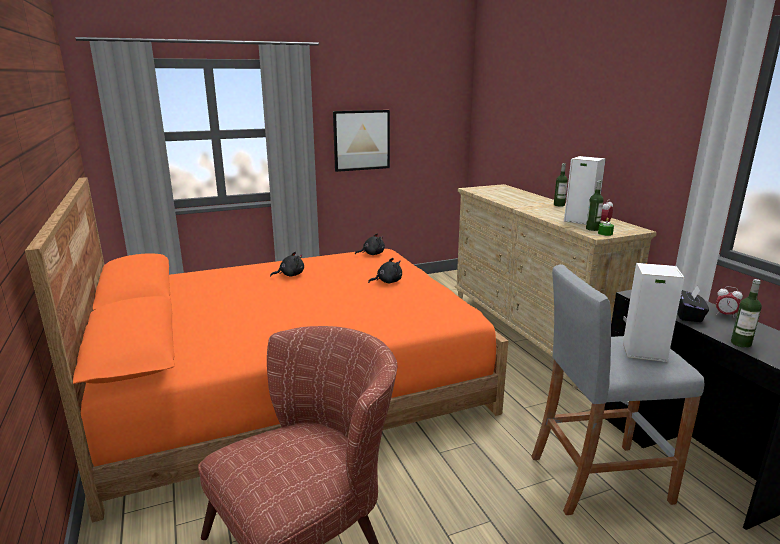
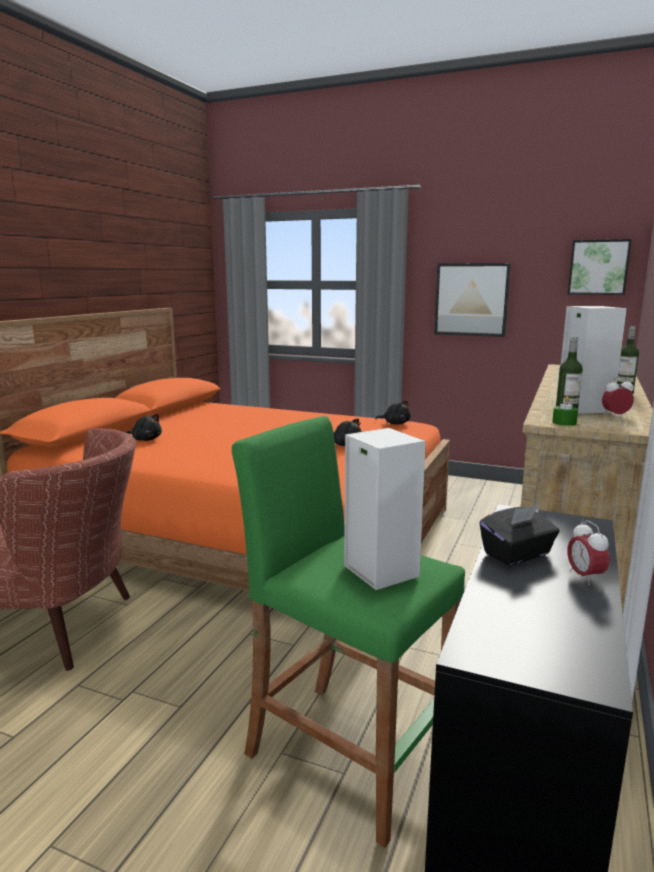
camera: 45 degrees right, 5 degrees down
black plush toy [270,252,304,277] -> black plush toy moved to [126,414,162,441]
grey stool [531,264,704,515] -> green stool [232,416,465,848]
bottle [731,279,762,348] -> none
none -> picture [568,239,632,295]

